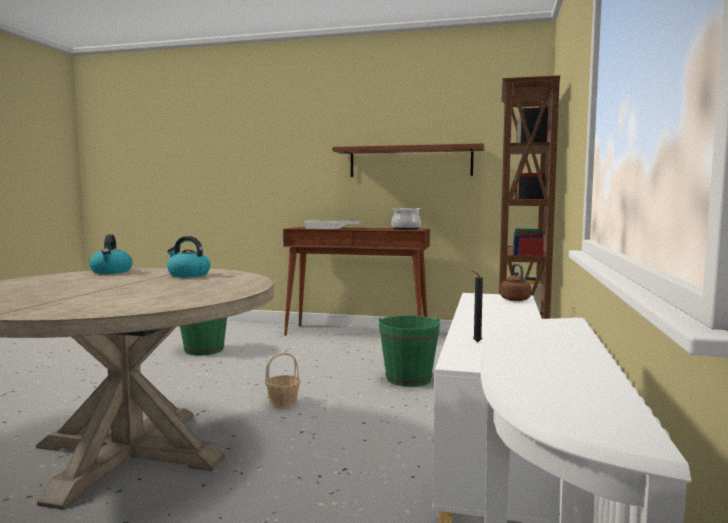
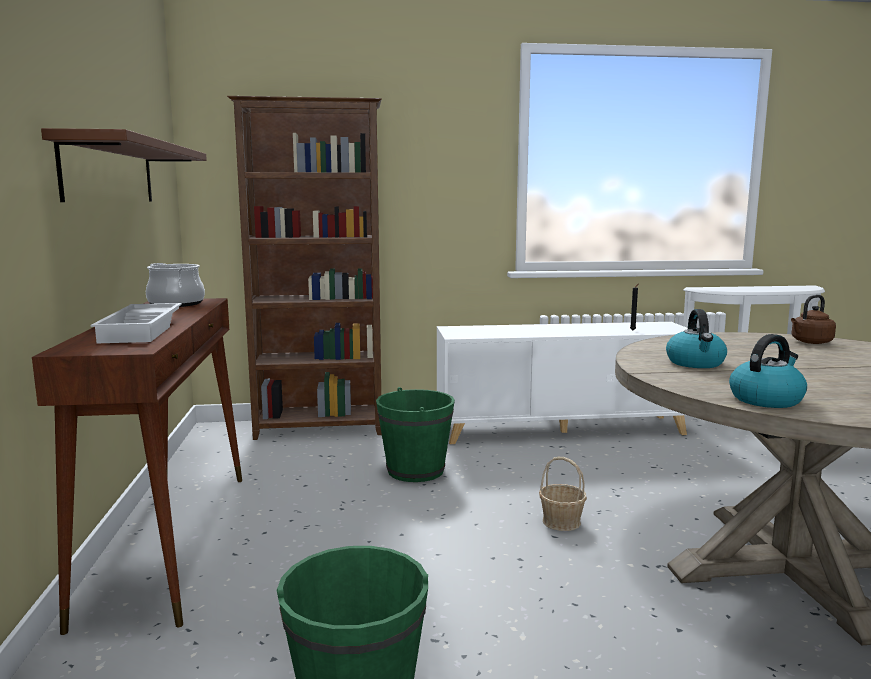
camera: 110 degrees left, 5 degrees up
brown kettle [500,263,531,301] -> brown kettle moved to [791,295,836,344]

